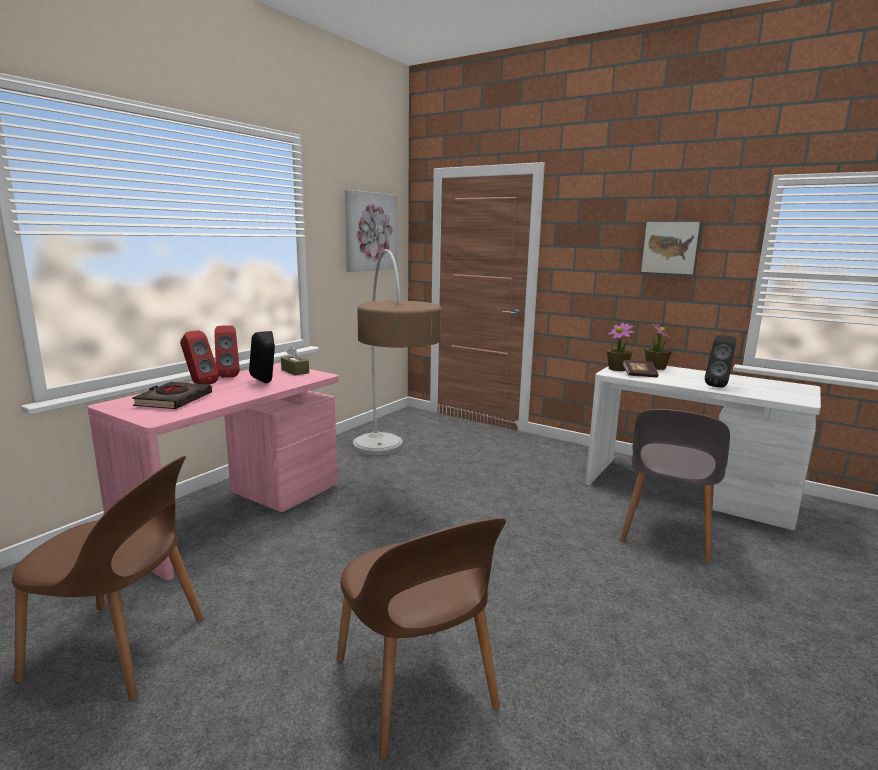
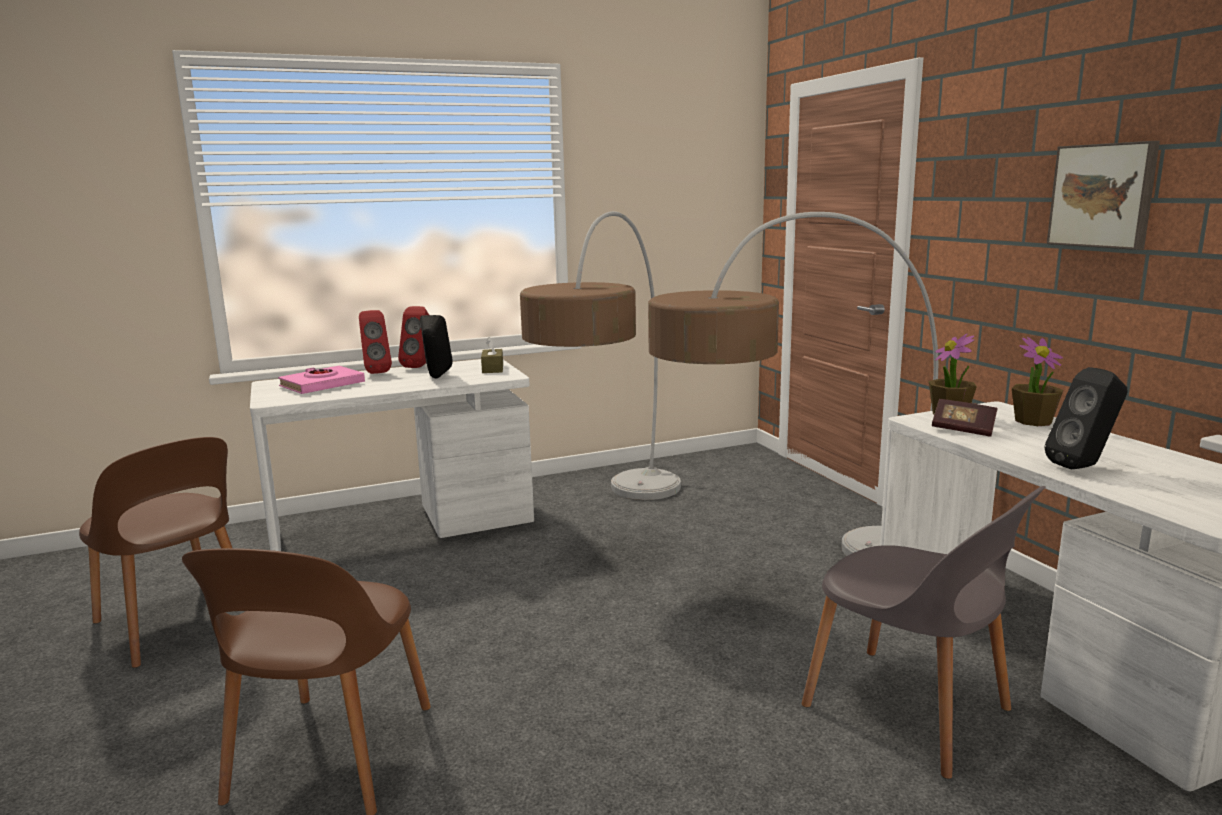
camera: 35 degrees right, 0 degrees up
pink desk [87,363,339,580] -> white desk [250,359,534,551]
black book [132,382,212,409] -> pink book [278,366,365,394]
picture [345,190,398,272] -> none
grey chair [620,409,730,562] -> grey chair turned 105 degrees counterclockwise [801,486,1046,779]
none -> floor lamp [648,212,938,556]

